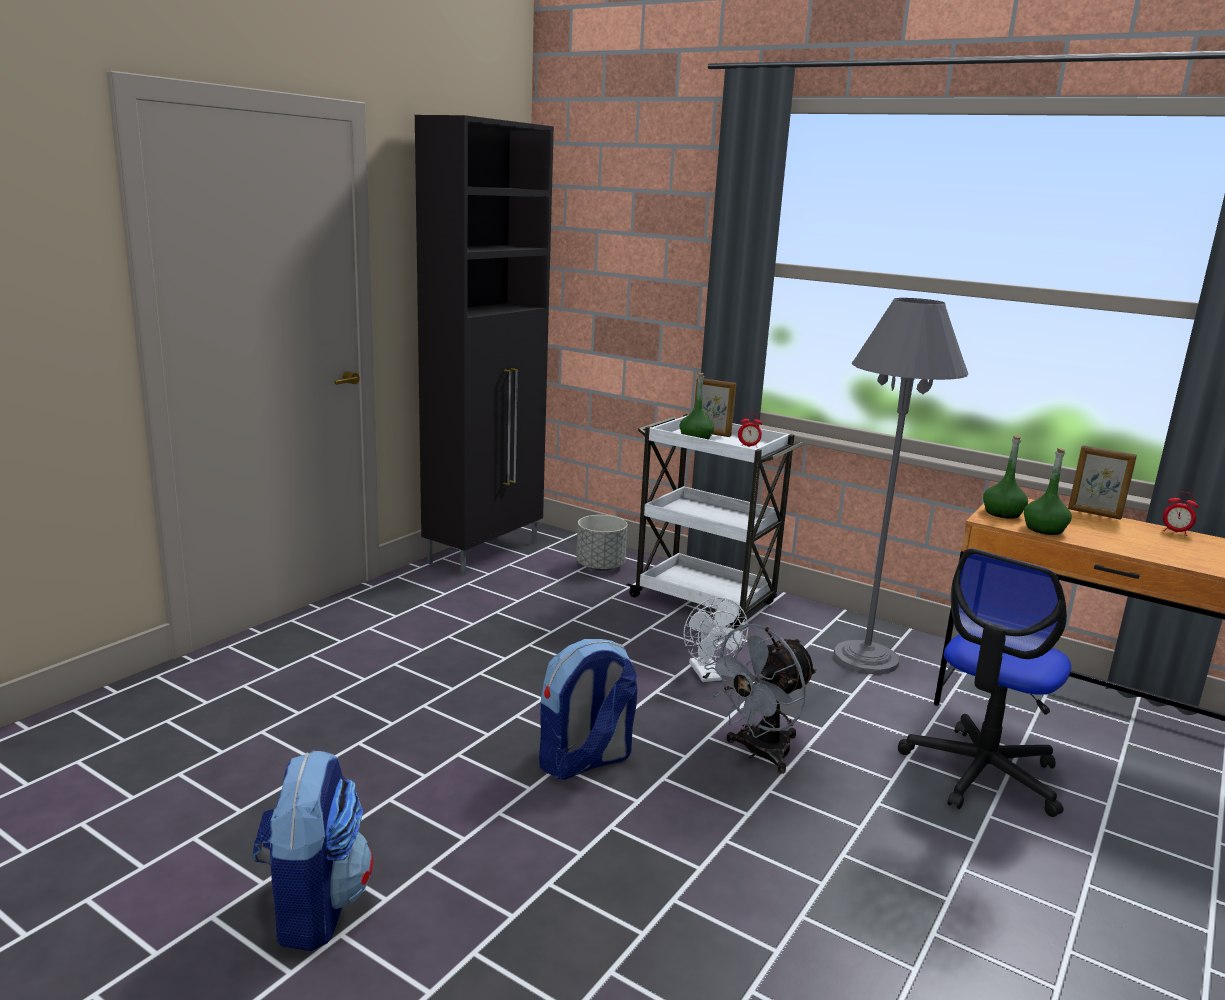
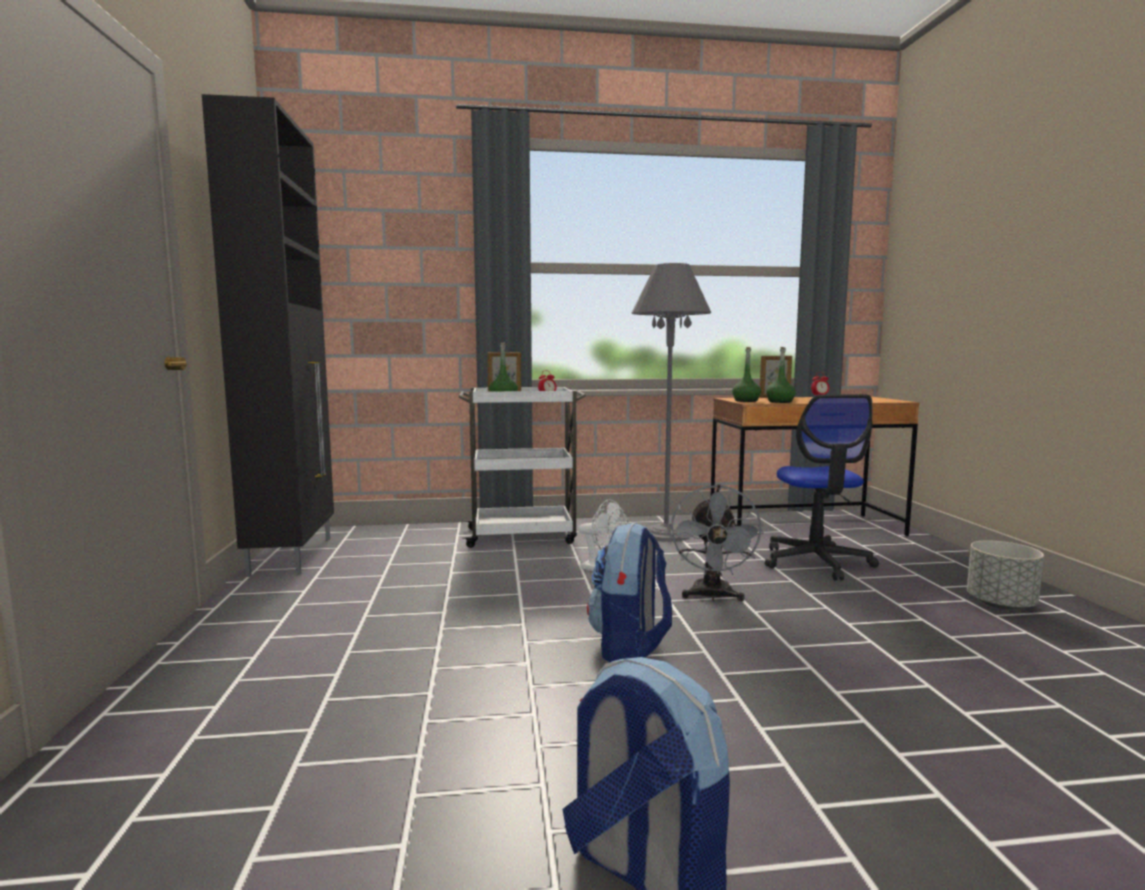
camera: 40 degrees left, 10 degrees down
grey planter [576,515,627,571] -> grey planter moved to [967,540,1044,610]

